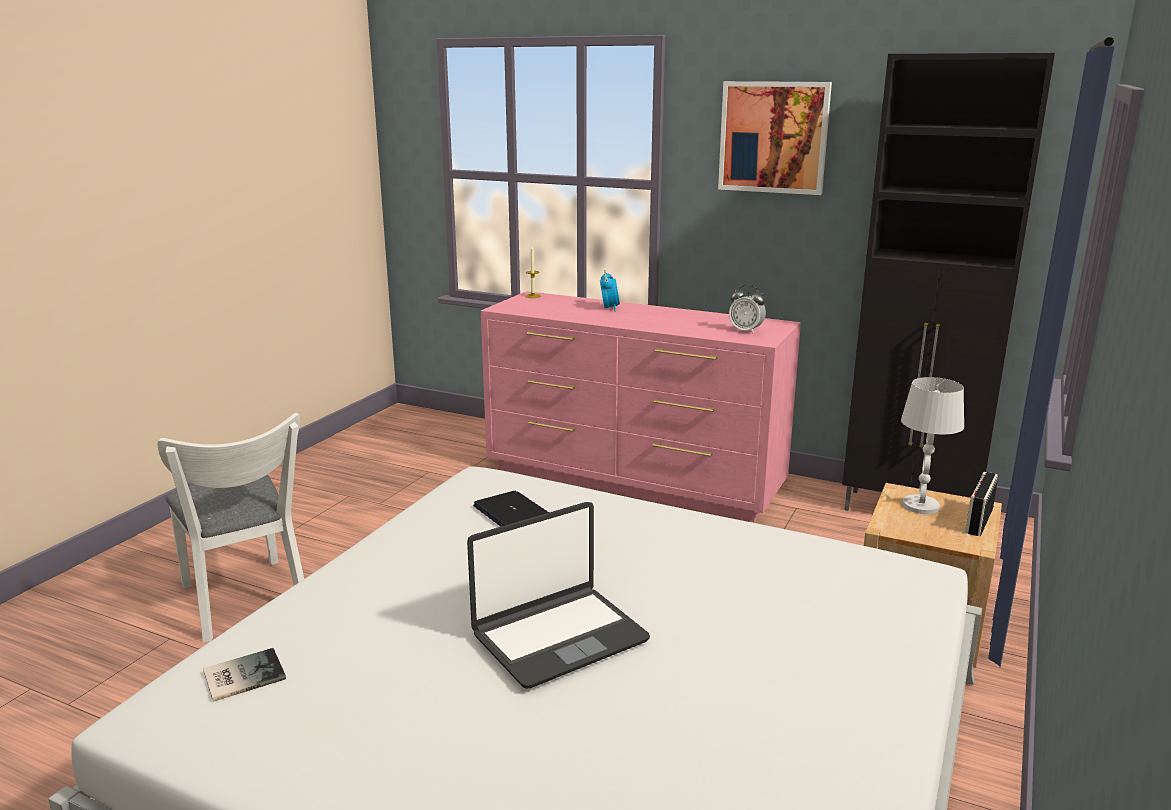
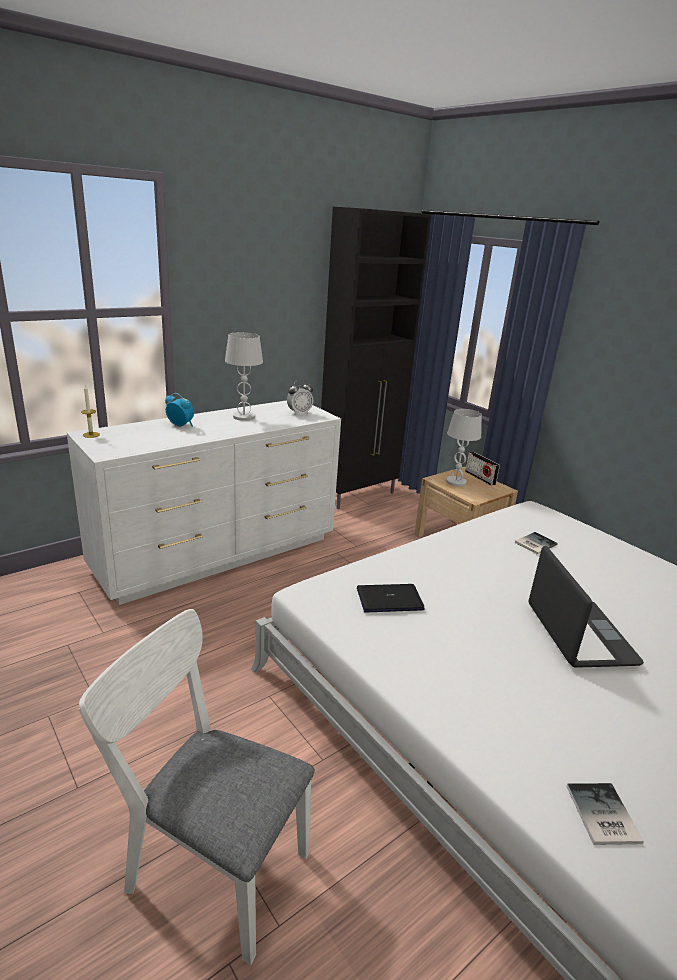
camera: 65 degrees left, 5 degrees up
white chair [157,413,304,642] -> white chair turned 150 degrees counterclockwise [78,609,315,965]
pink dresser [481,291,801,522] -> white dresser [67,400,341,605]
picture [718,81,832,195] -> none
none -> white table lamp [225,332,263,421]
none -> book [515,532,558,554]

